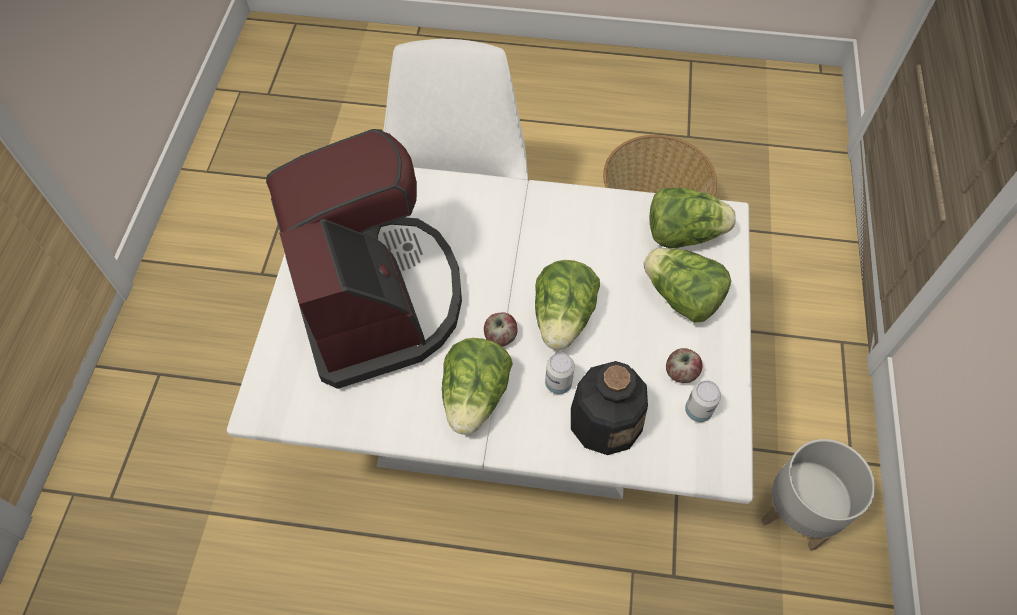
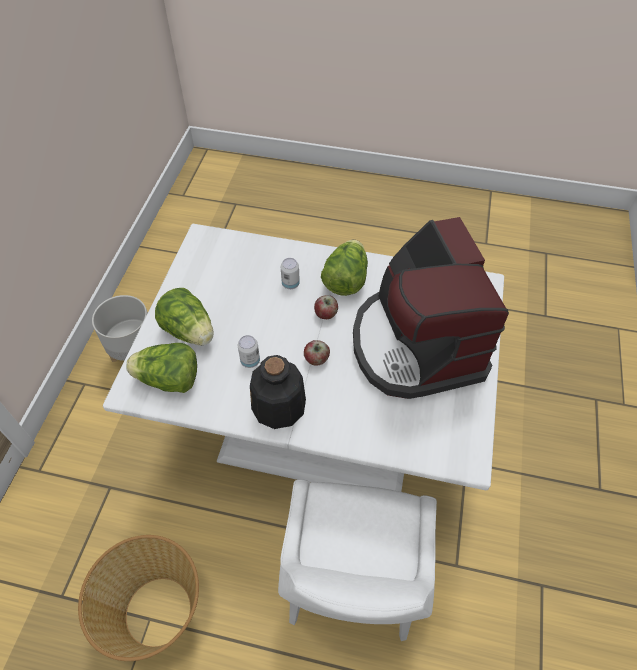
camera: 175 degrees left, 5 degrees down
lettuce [535,260,600,350] -> none
bottle [571,361,648,455] -> bottle moved to [250,355,306,429]
apple [666,348,703,383] -> apple moved to [304,340,330,366]
can [685,380,721,422] -> can moved to [238,335,260,368]

